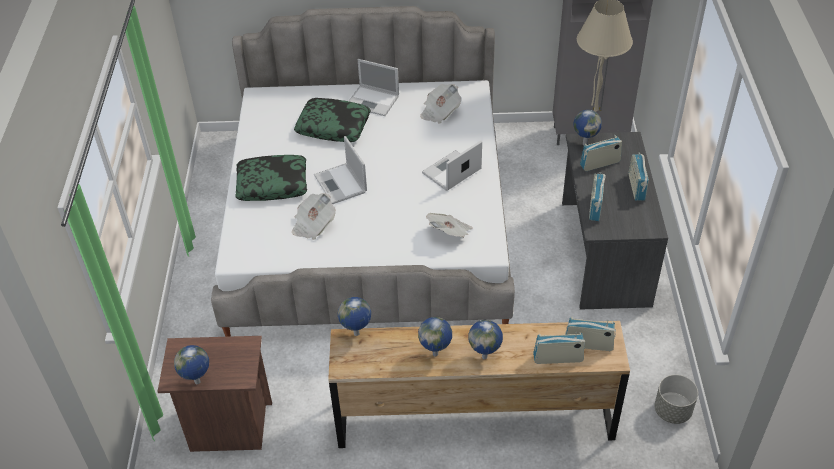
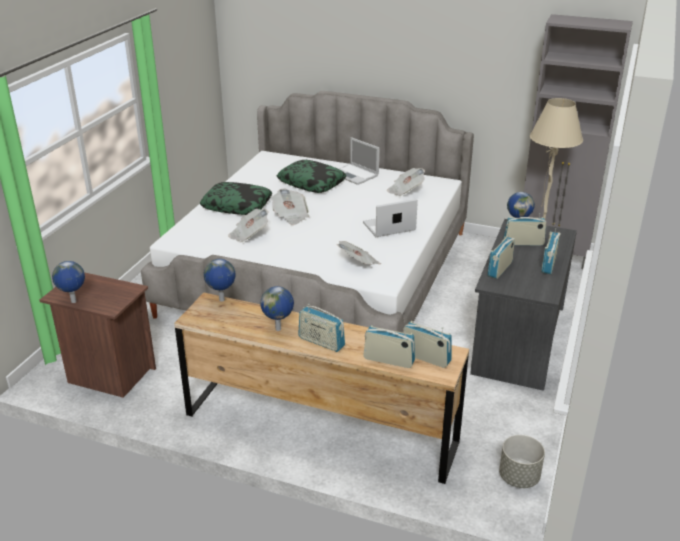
camera: 20 degrees right, 15 degrees down
laptop [314,136,367,204] -> newspaper [272,188,309,225]
globe [468,320,503,360] -> radio [298,304,345,352]

